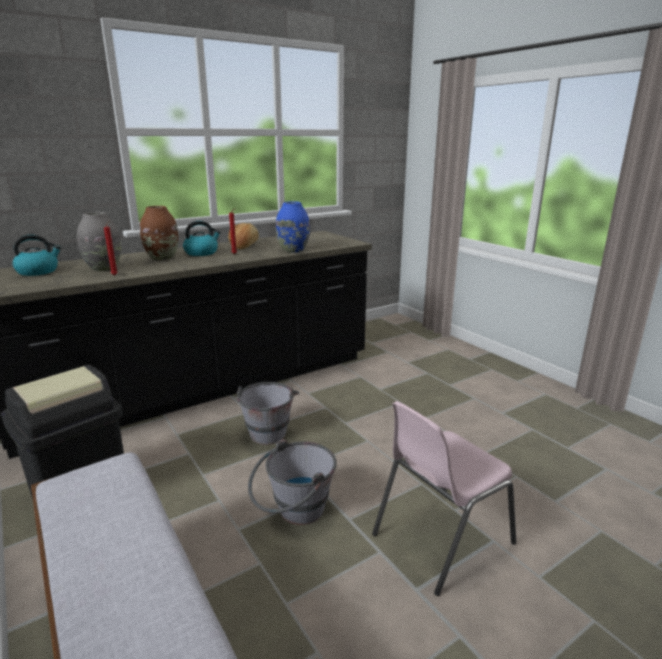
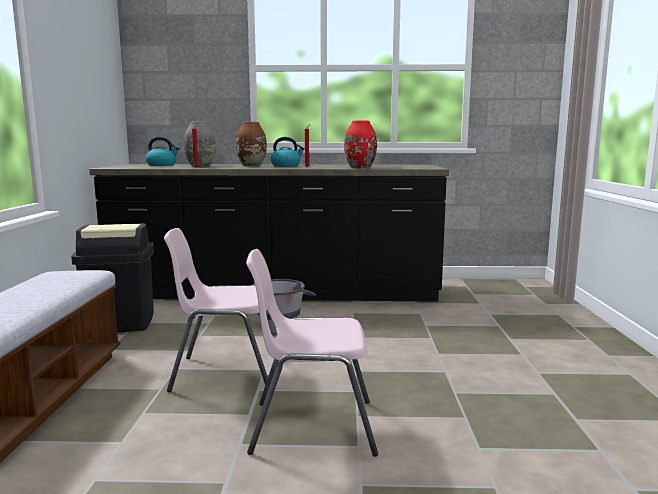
camera: 35 degrees right, 10 degrees down
bread [228,223,259,249] -> none
grey bucket [248,439,337,525] -> pink chair [164,228,268,392]
blue vase [276,202,310,253] -> red vase [344,121,377,169]

